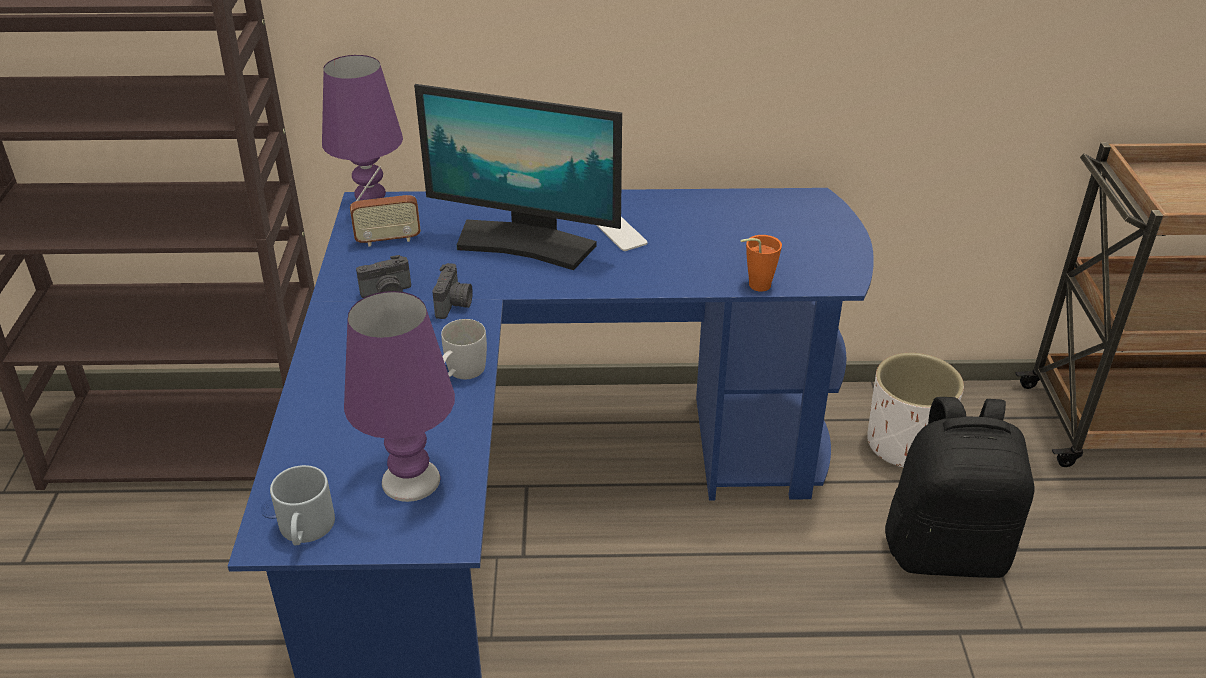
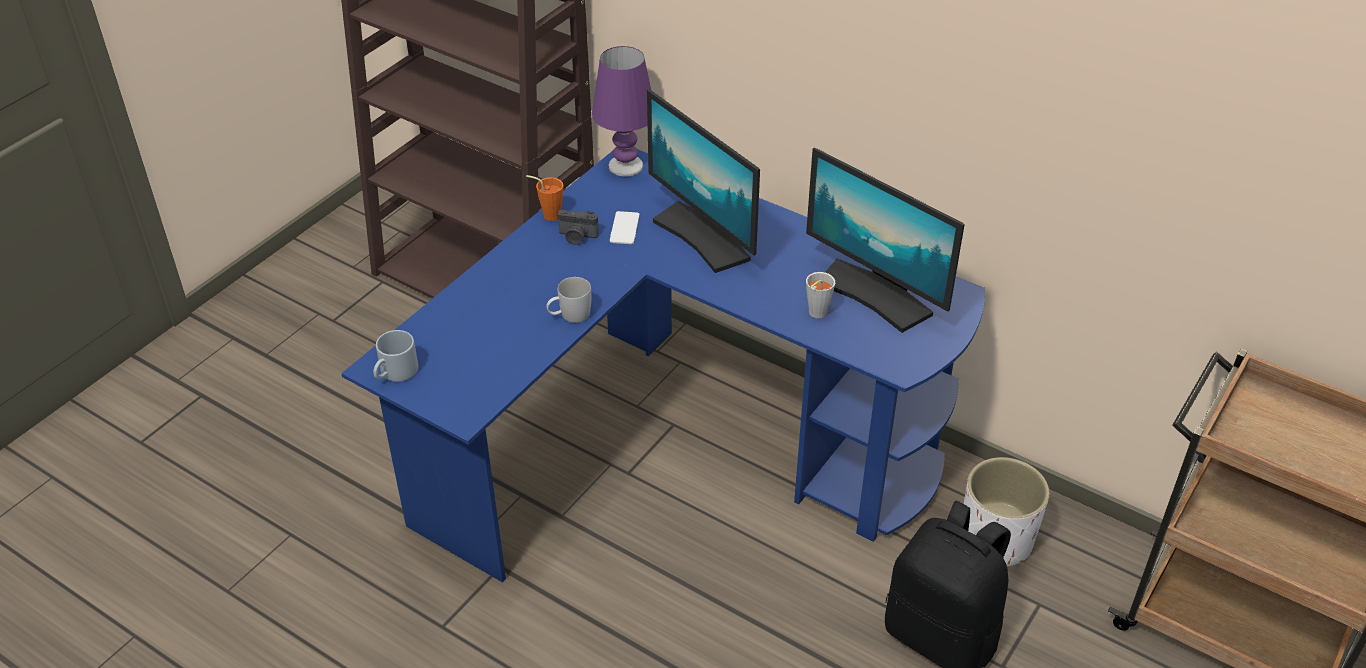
camera: 35 degrees right, 5 degrees up
purple table lamp [344,291,455,502] -> none
radio [350,166,421,246] -> none
camera [432,263,473,319] -> none
phone [596,217,648,251] -> phone moved to [610,211,639,244]
orange cup [740,235,782,291] -> orange cup moved to [526,175,563,221]
none -> monitor [806,147,965,333]
none -> grey cup [806,272,835,318]

